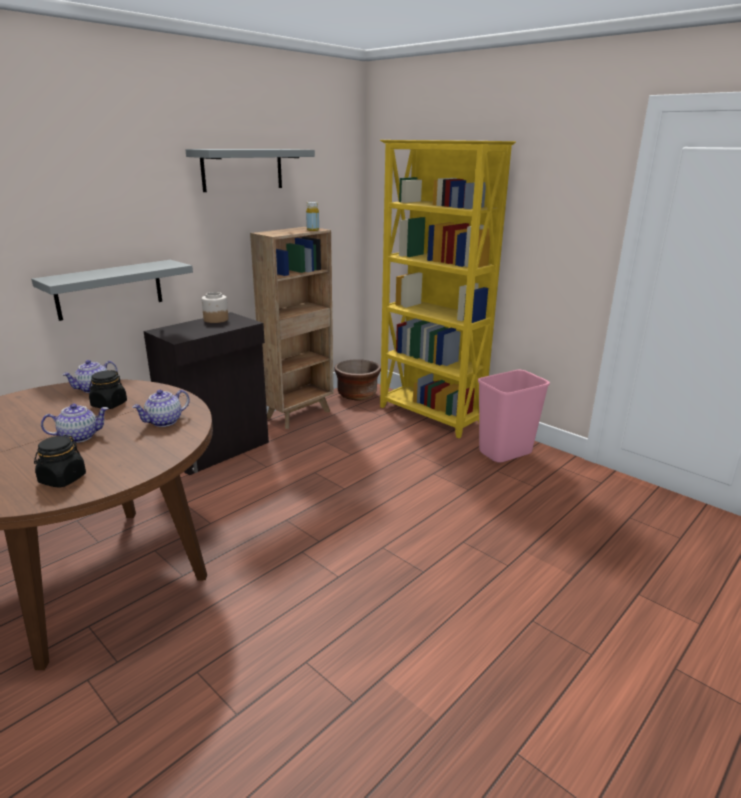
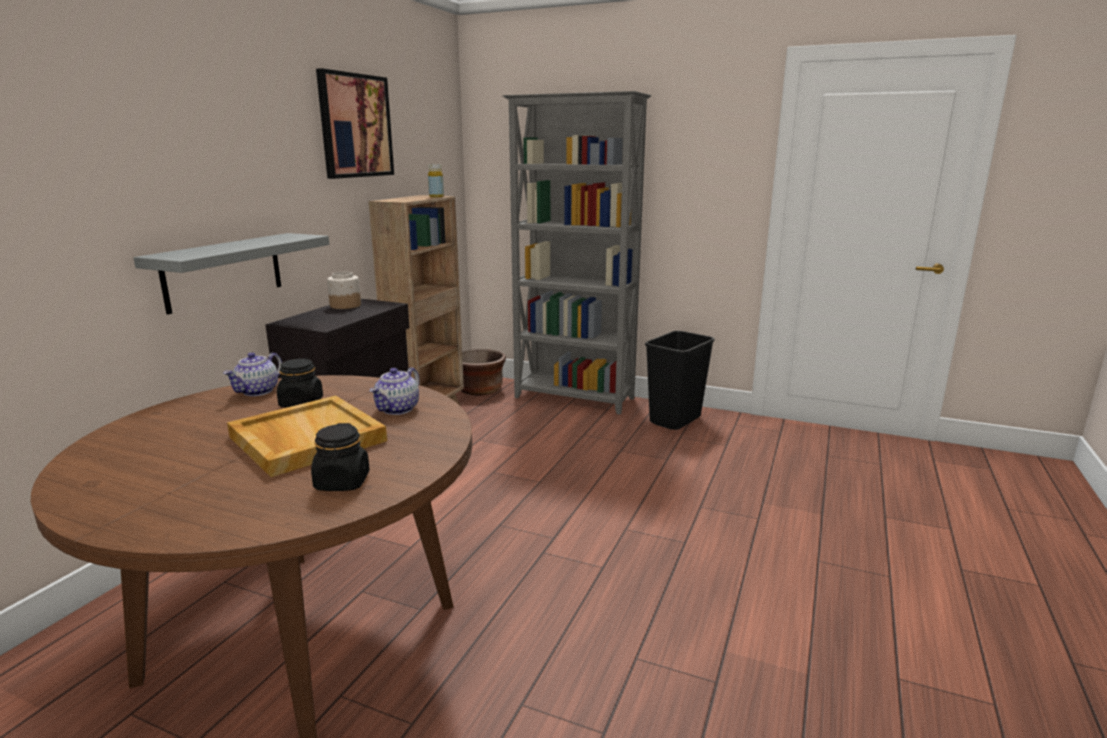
camera: 20 degrees left, 5 degrees down
teapot [41,404,109,443] -> beige tray [227,395,387,477]
grey shelf [185,149,315,192] -> picture [316,68,394,179]
yellow bookcase [380,140,516,438] -> grey bookcase [503,91,651,415]
pink trash can [478,370,550,463] -> black trash can [645,331,715,430]

